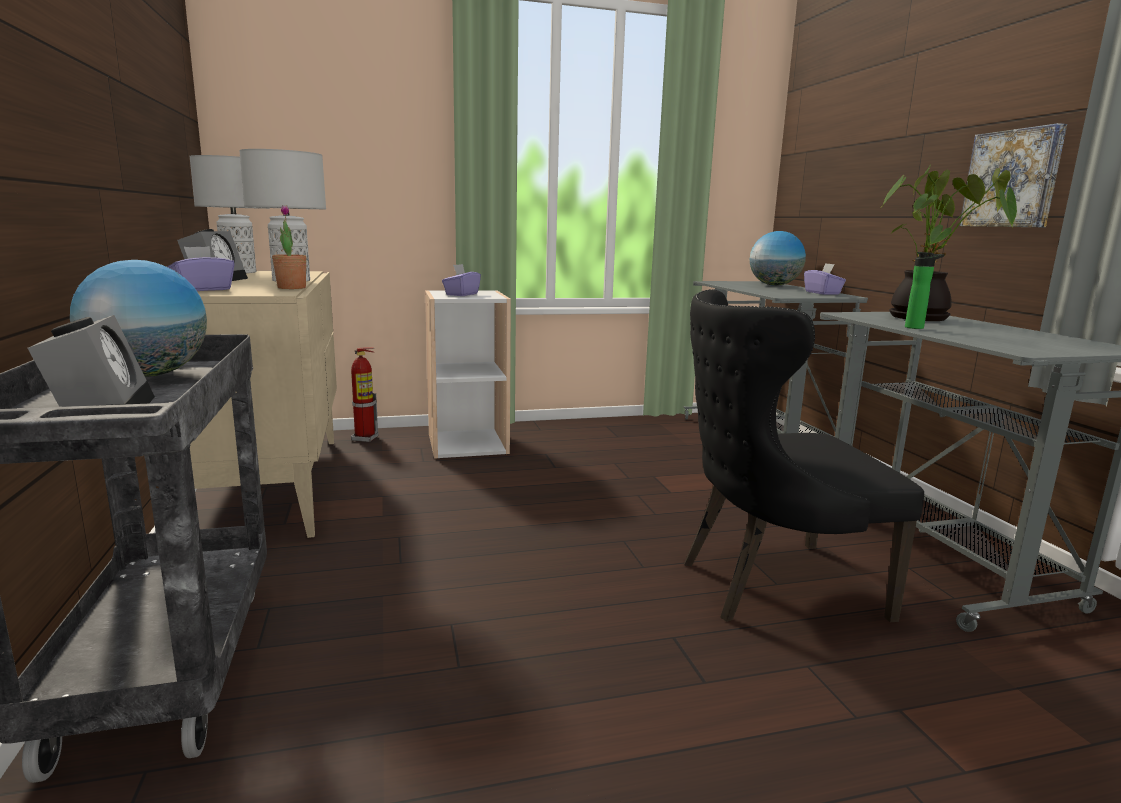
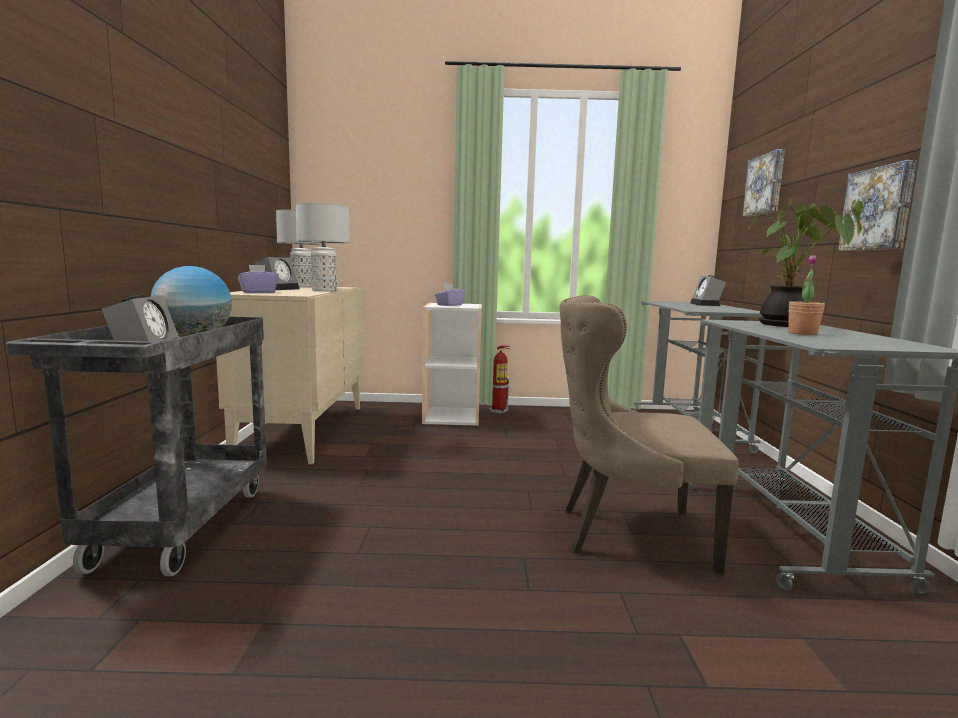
camera: 15 degrees right, 5 degrees down
potted plant [272,205,307,289] -> potted plant moved to [788,255,825,335]
fire extinguisher [351,347,379,442] -> fire extinguisher moved to [489,345,511,414]
black chair [684,289,924,622] -> beige chair [560,295,738,574]
globe [750,231,806,286] -> alarm clock [690,275,726,306]
purple tissue box [804,263,846,294] -> none
bottle [905,252,944,329] -> none
none -> picture [742,149,785,216]

